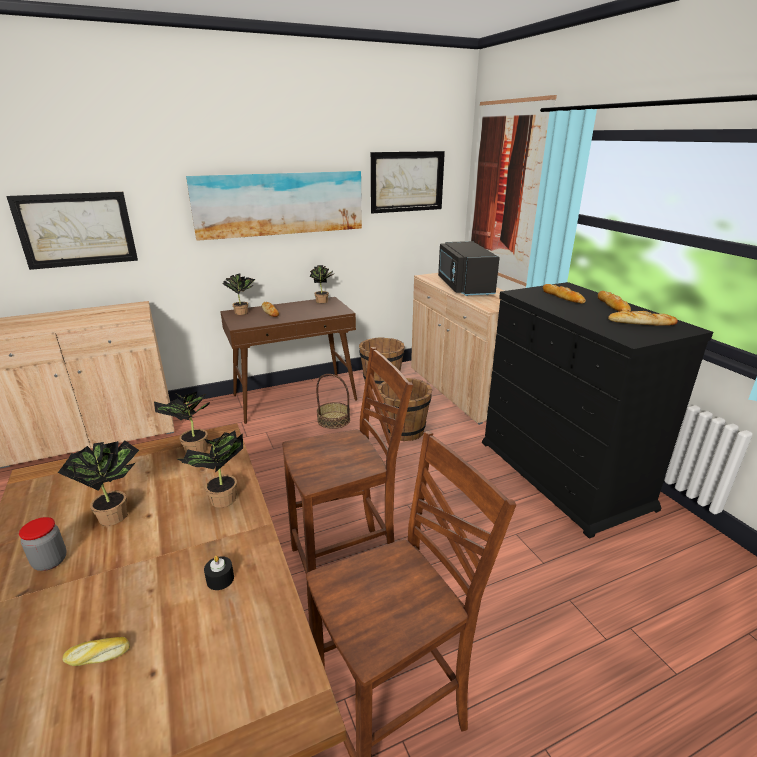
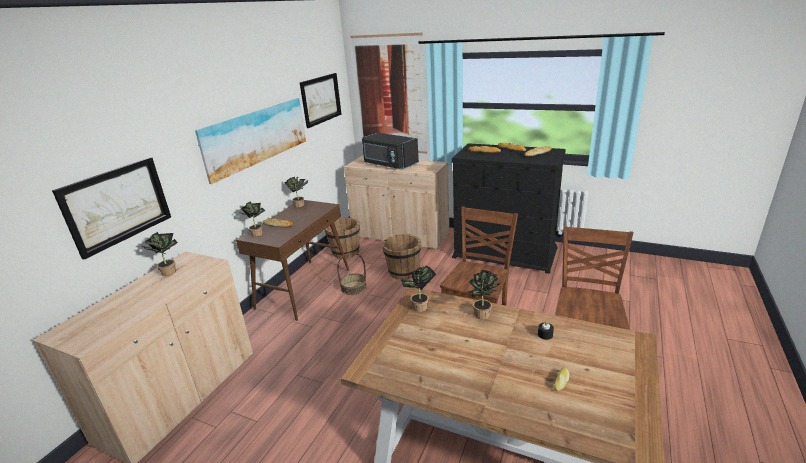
camera: 40 degrees left, 0 degrees up
jar [19,517,67,571] -> none
potted plant [58,441,139,526] -> potted plant moved to [142,232,178,276]

